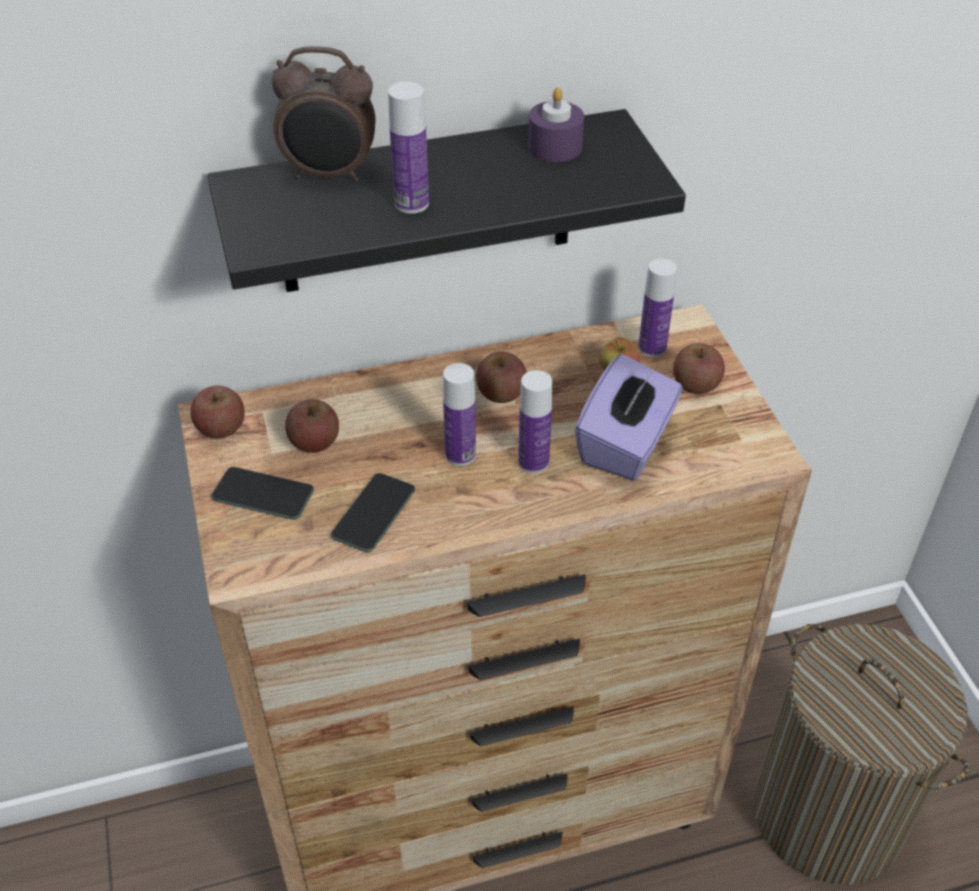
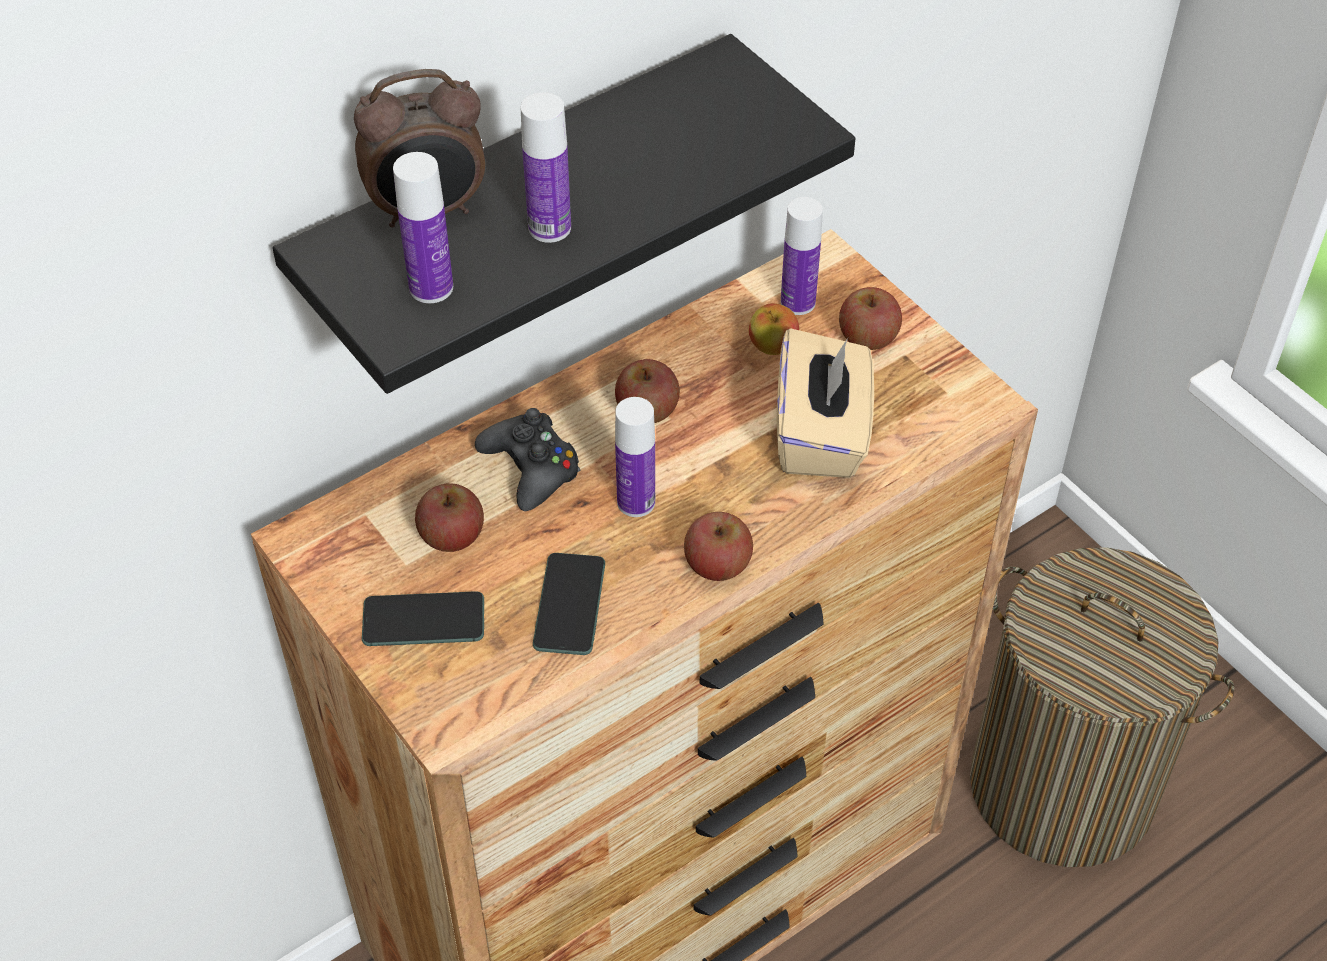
camera: 20 degrees left, 5 degrees up
apple [190,386,245,438] -> apple moved to [684,512,753,581]
bottle [518,370,552,474] -> bottle moved to [393,152,453,303]
purple candle [528,87,584,162] -> none
purple tissue box [575,354,682,480] -> beige tissue box [776,328,874,478]
none -> black game controller [475,408,581,511]

